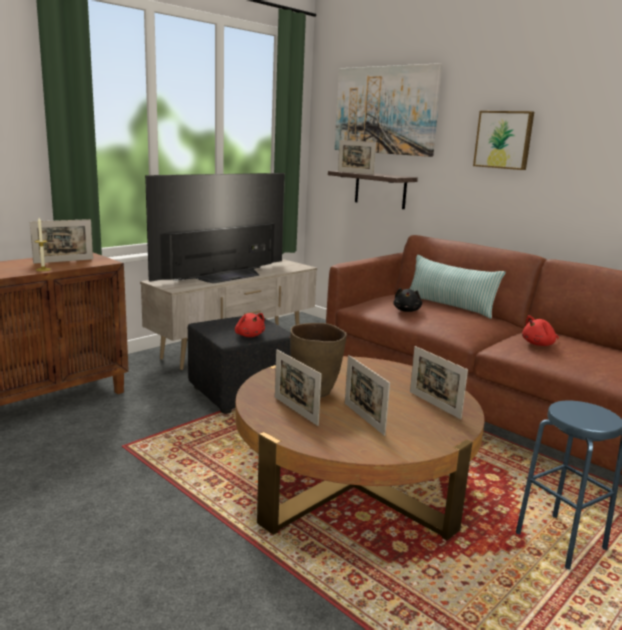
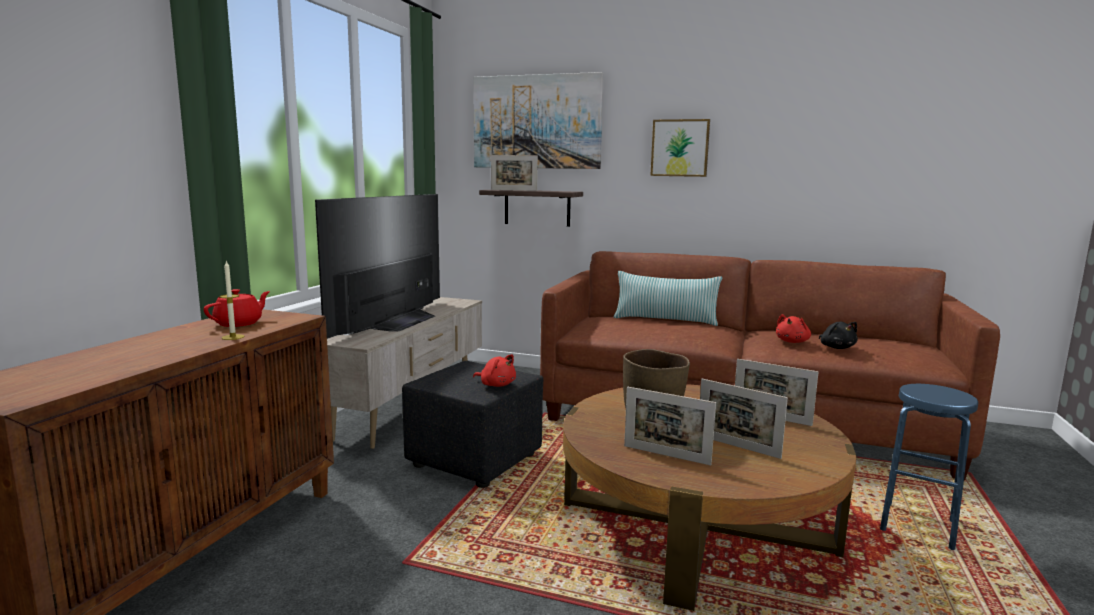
camera: 25 degrees left, 5 degrees down
picture frame [30,219,93,264] -> red teapot [203,289,270,327]
black plush toy [393,288,422,312] -> black plush toy moved to [819,322,858,349]

